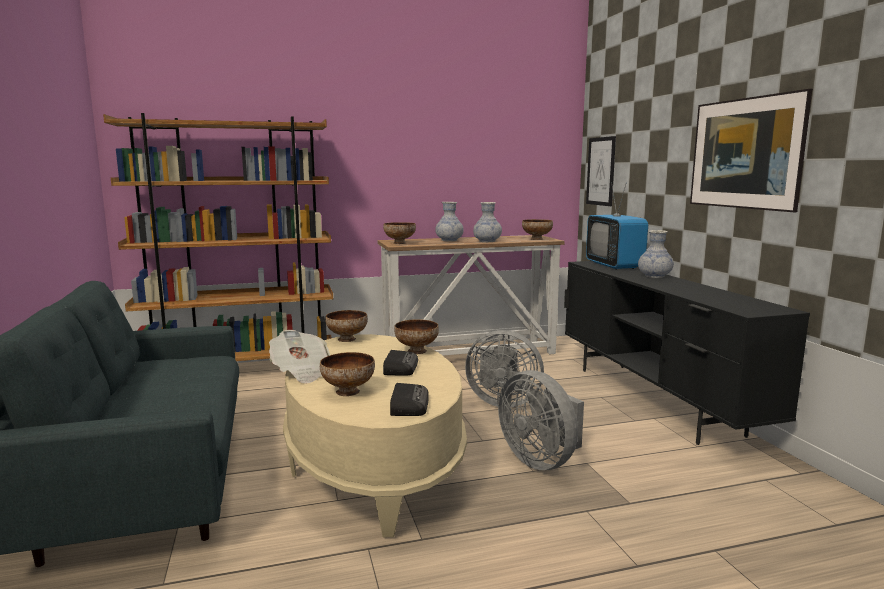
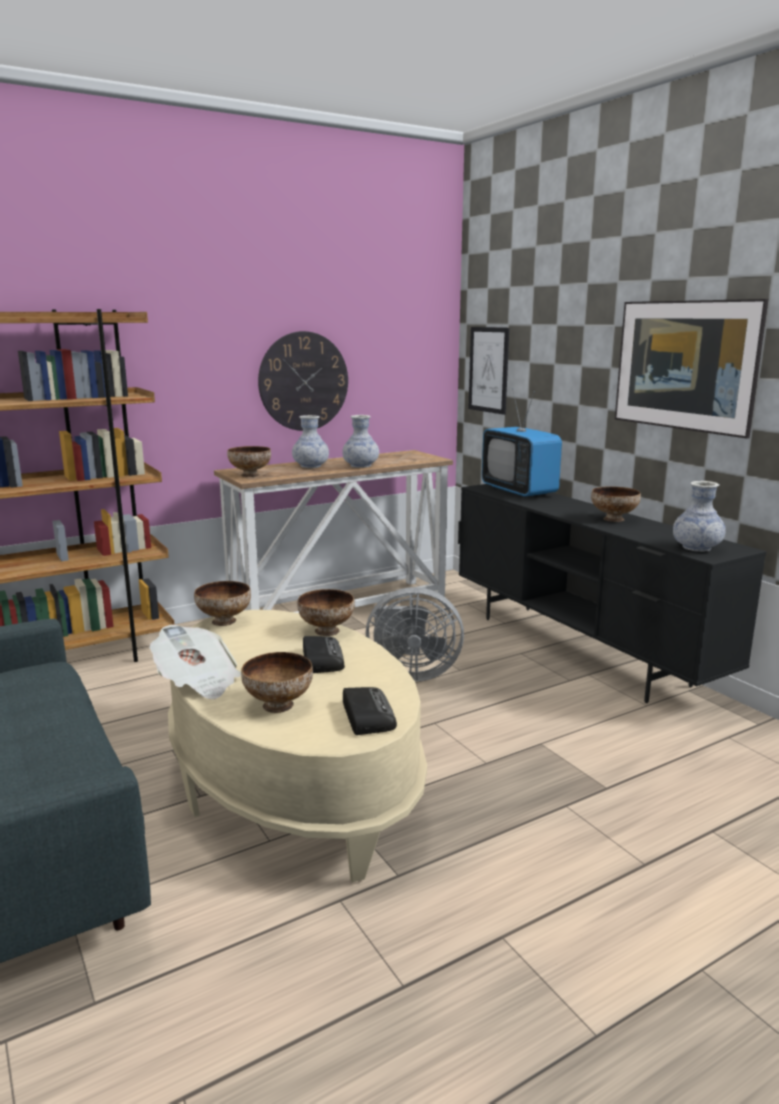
camera: 15 degrees left, 5 degrees up
grey fan [498,370,584,470] -> none
bowl [522,219,553,240] -> bowl moved to [591,487,641,522]
vase [638,230,674,278] -> vase moved to [673,481,726,552]
none -> wall clock [258,331,348,431]

